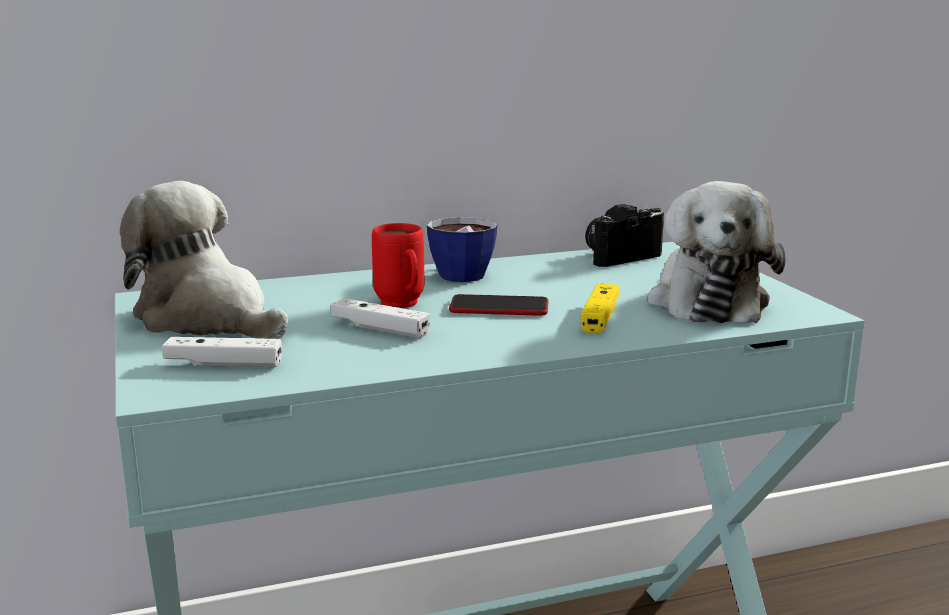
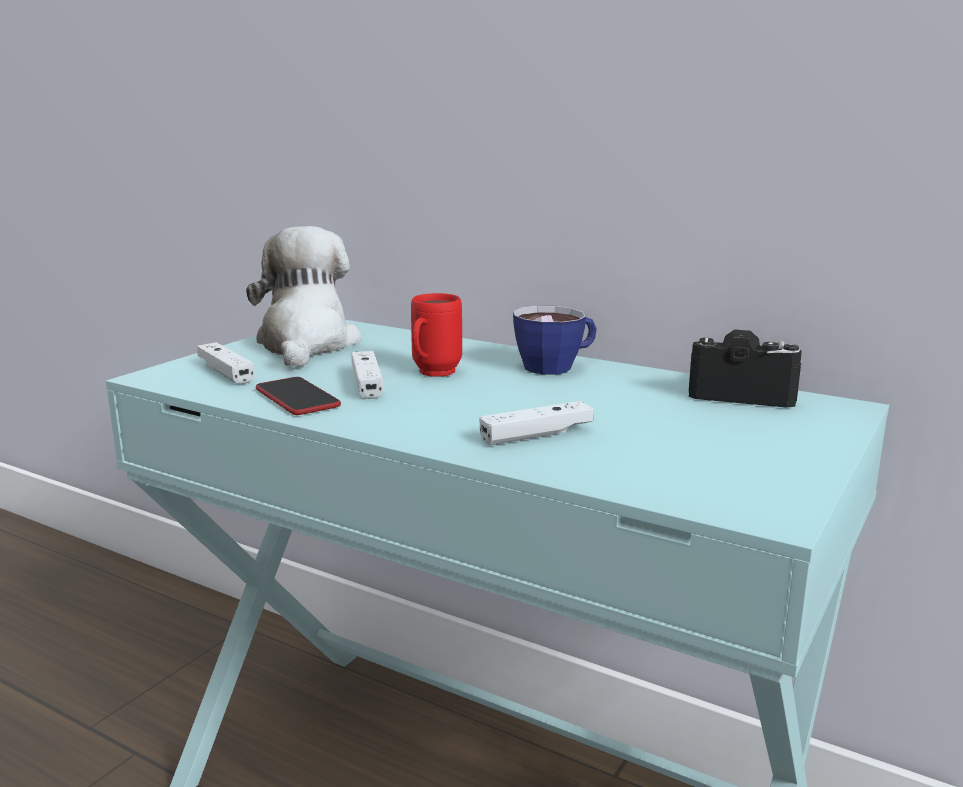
camera: 50 degrees right, 0 degrees up
phone [449,294,549,316] -> phone moved to [256,377,341,415]
yellow game controller [580,283,619,334] -> white game controller [479,401,593,445]
plush toy [647,181,786,323] -> none

